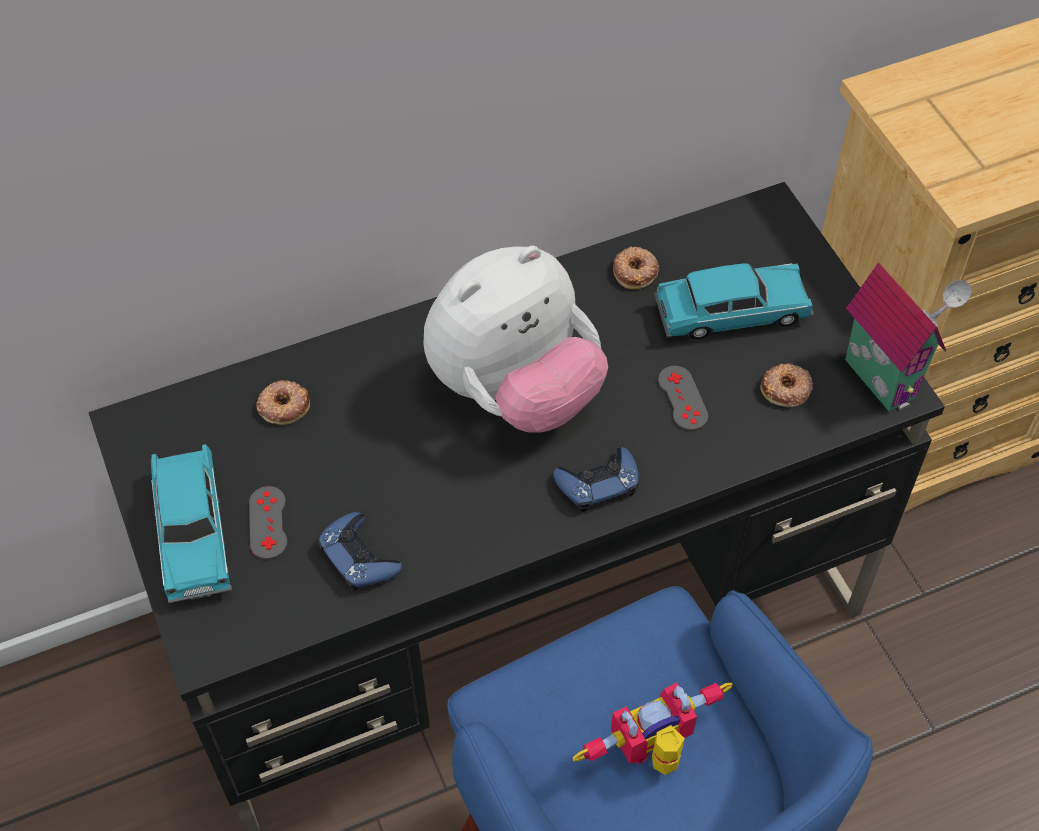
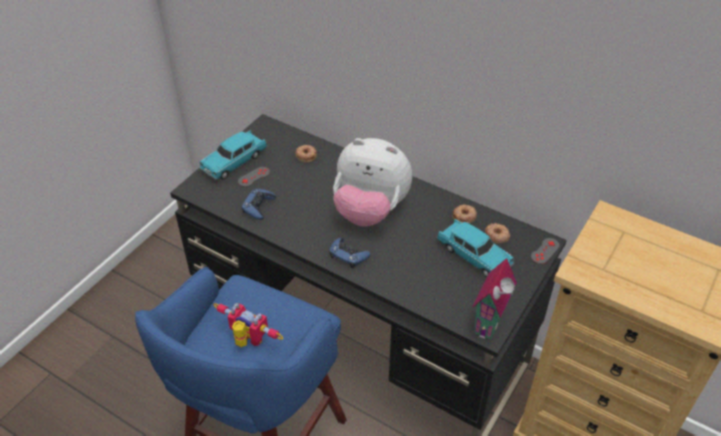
camera: 55 degrees right, 10 degrees down
grey game controller [658,366,708,430] -> grey game controller moved to [531,238,560,264]
donut [760,363,813,407] -> donut moved to [485,223,510,243]

